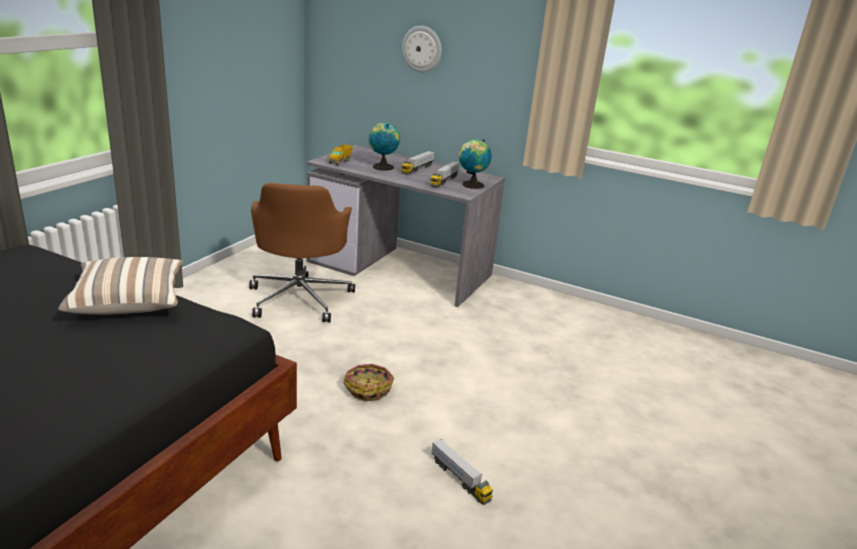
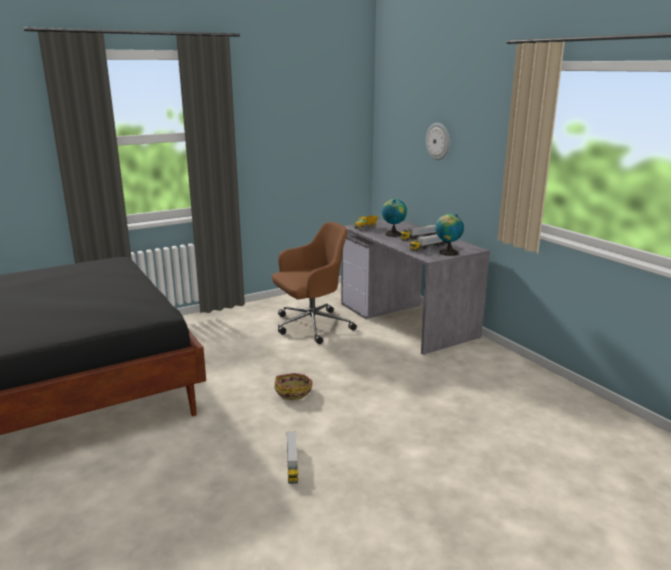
camera: 35 degrees right, 5 degrees down
pillow [58,257,183,315] -> none
brown office chair [249,183,355,323] -> brown office chair turned 150 degrees counterclockwise [272,222,357,344]

